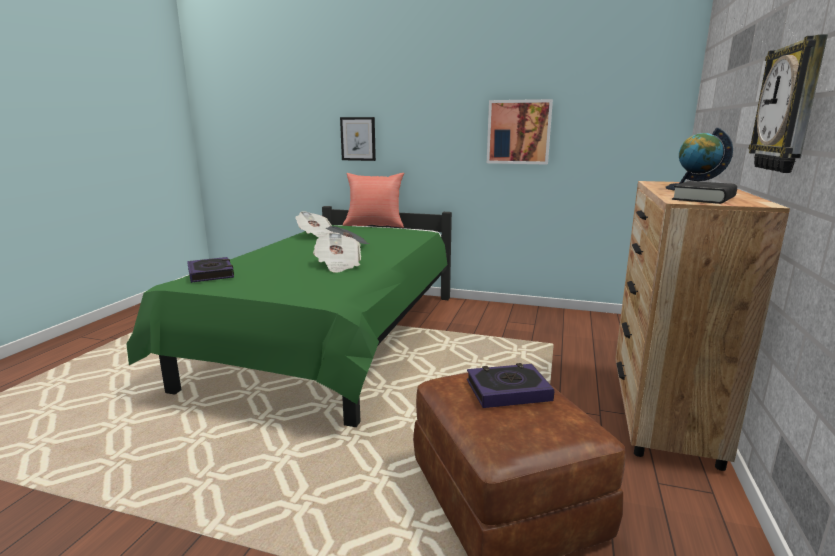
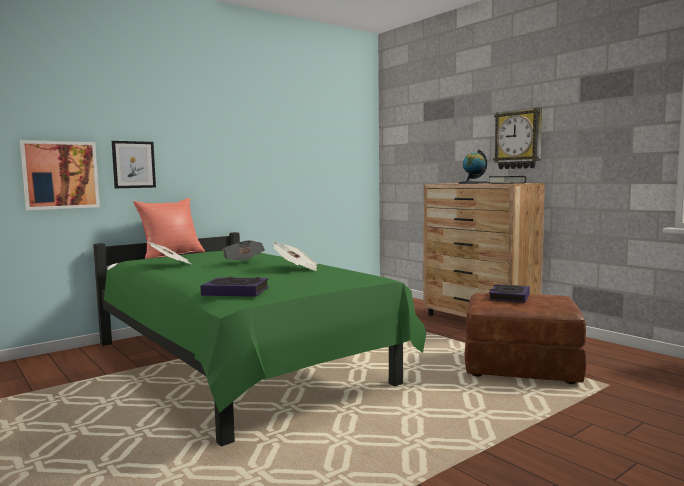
camera: 55 degrees left, 10 degrees down
picture [487,99,553,165] -> picture moved to [20,140,100,210]

